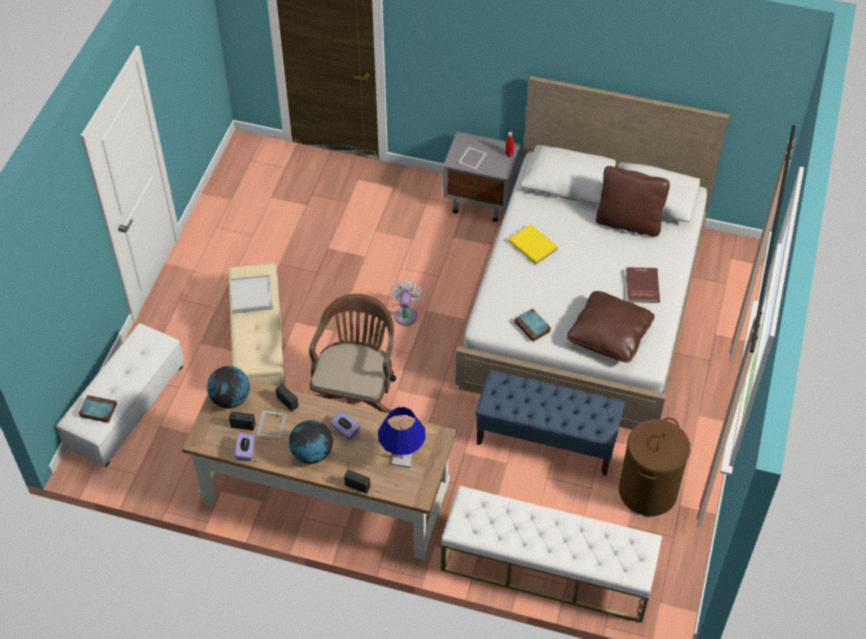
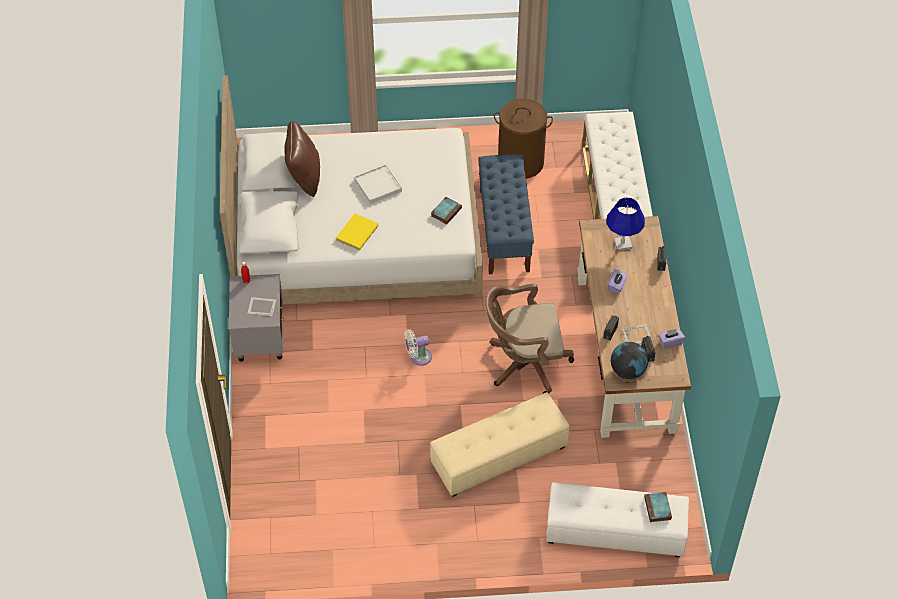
camera: 110 degrees left, 0 degrees up
white tray [230,275,273,314] -> white tray moved to [354,165,402,204]
globe [289,420,333,464] -> none
brown pillow [566,291,655,363] -> none
red book [626,267,660,303] -> none

